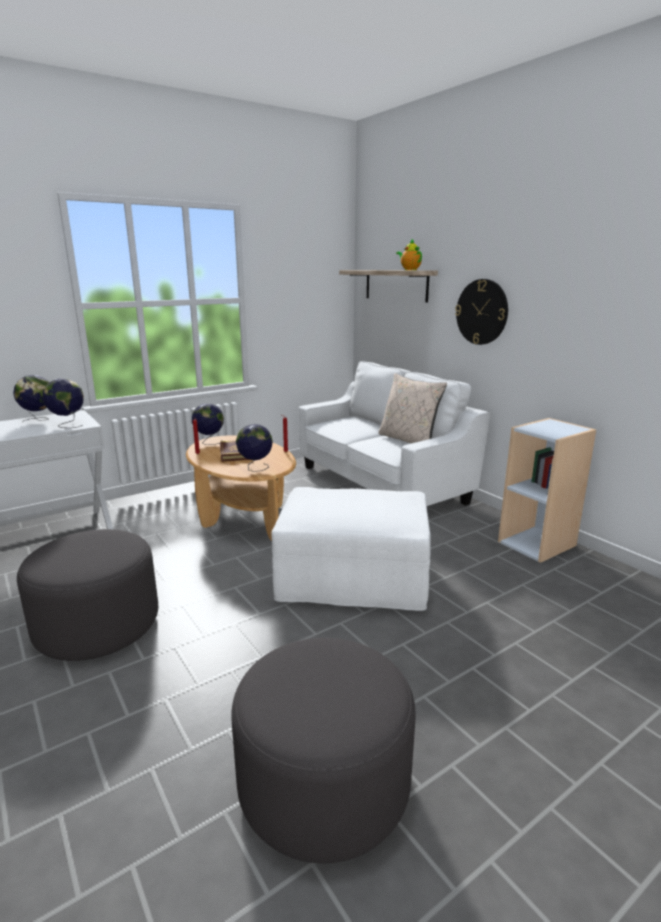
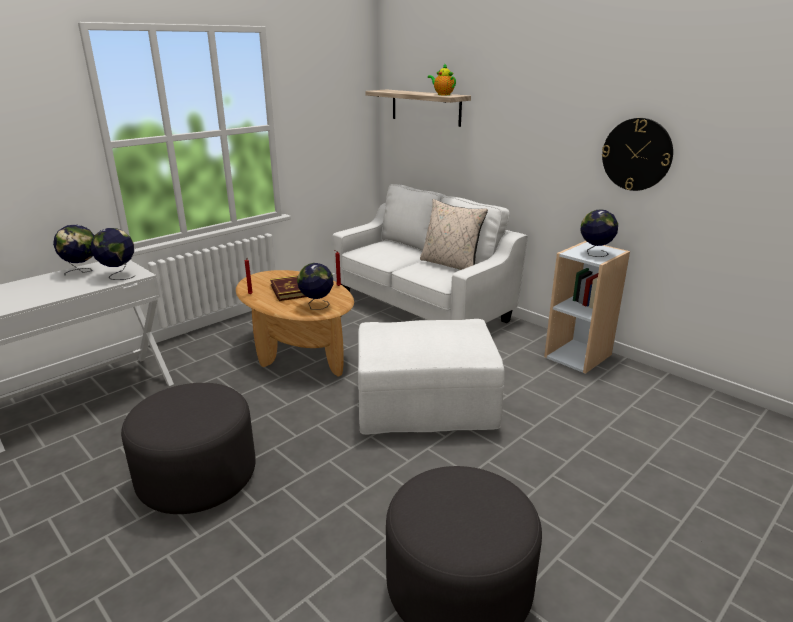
camera: 10 degrees left, 5 degrees up
globe [192,403,224,445] -> globe moved to [581,209,618,257]
wall clock [455,279,508,345] -> wall clock moved to [602,118,673,191]

